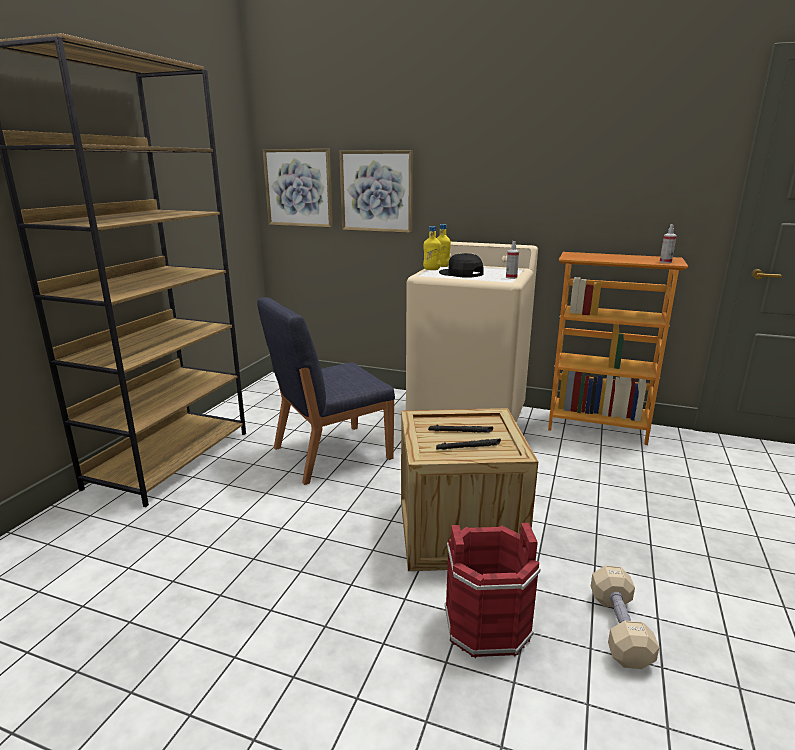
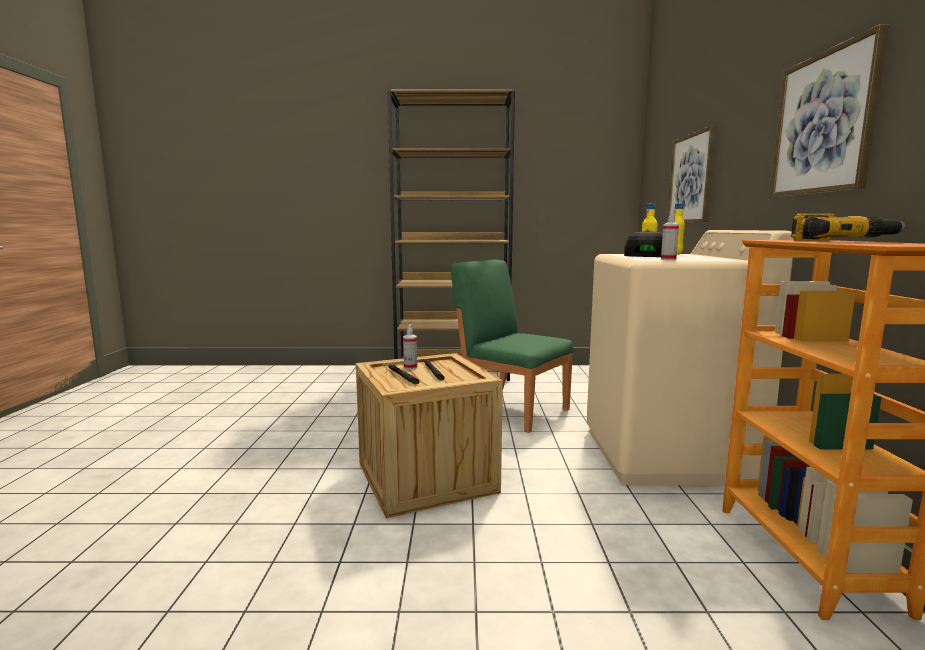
camera: 70 degrees right, 10 degrees down
blue chair [257,297,395,485] -> green chair [451,260,574,433]
picture [263,149,333,227] -> picture moved to [769,24,889,197]
red bucket [445,523,541,658] -> none
beige dumbbell [591,566,660,669] -> none
spray bottle [660,224,677,263] -> spray bottle moved to [403,324,417,370]
none -> power drill [791,213,907,241]

